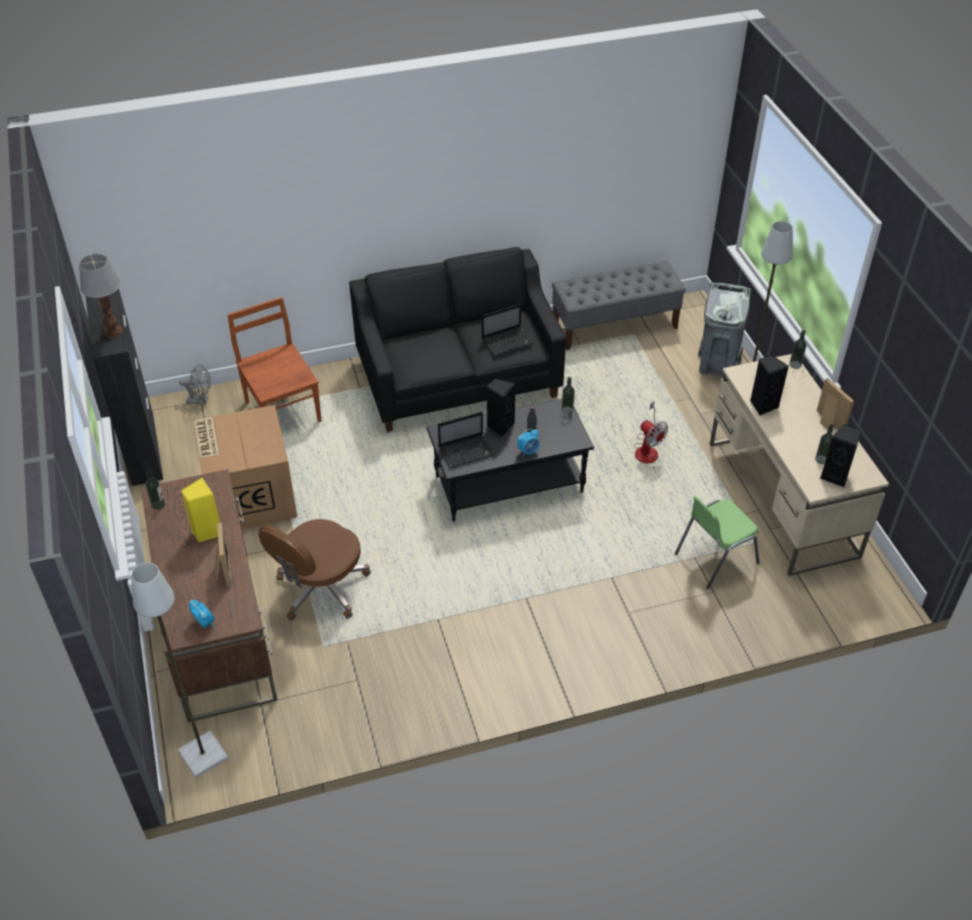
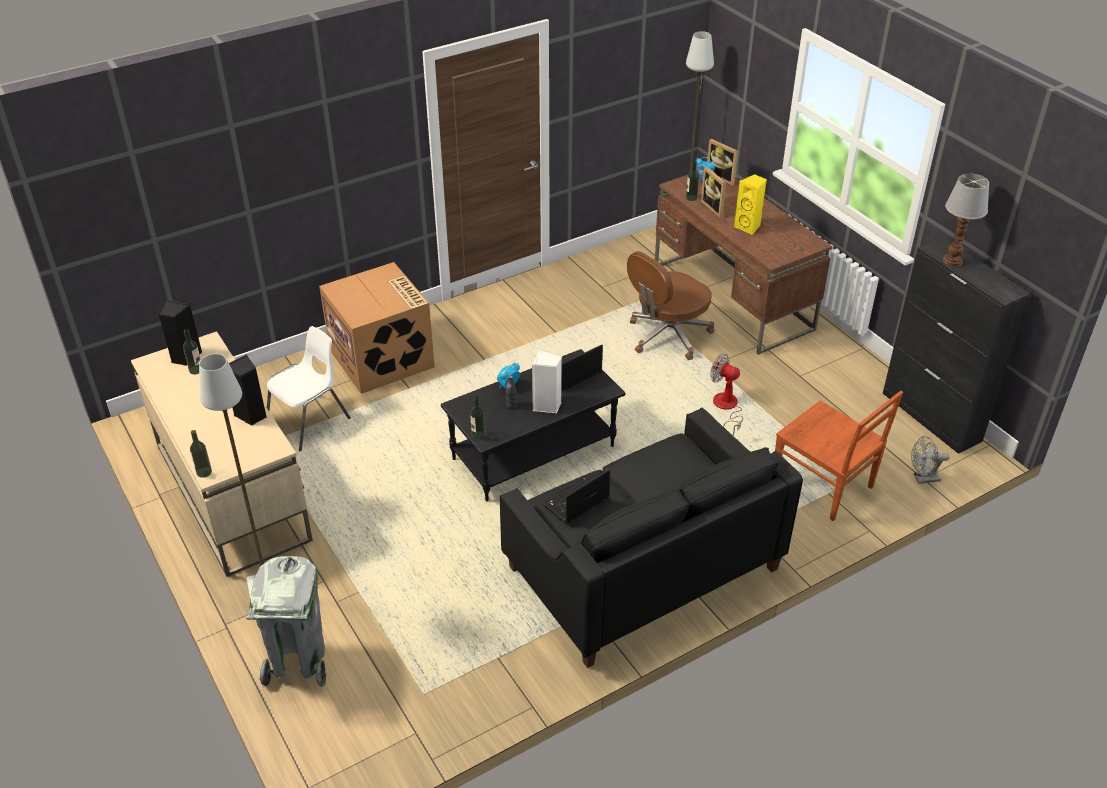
camera: 165 degrees right, 5 degrees down
bottle [146,469,165,510] -> bottle moved to [686,160,699,201]
cardboard box [193,405,297,529] -> cardboard box moved to [319,262,435,394]
brown office chair [258,519,371,621] -> brown office chair turned 150 degrees counterclockwise [627,251,715,360]
black speaker [487,378,516,437] -> white speaker [532,349,562,413]
grey bench [552,261,686,350] -> none
fan [634,401,668,463] -> fan moved to [710,354,743,435]
green chair [675,496,760,589] -> white chair [267,326,351,451]
picture frame [817,378,854,430] -> picture frame moved to [707,139,738,186]

